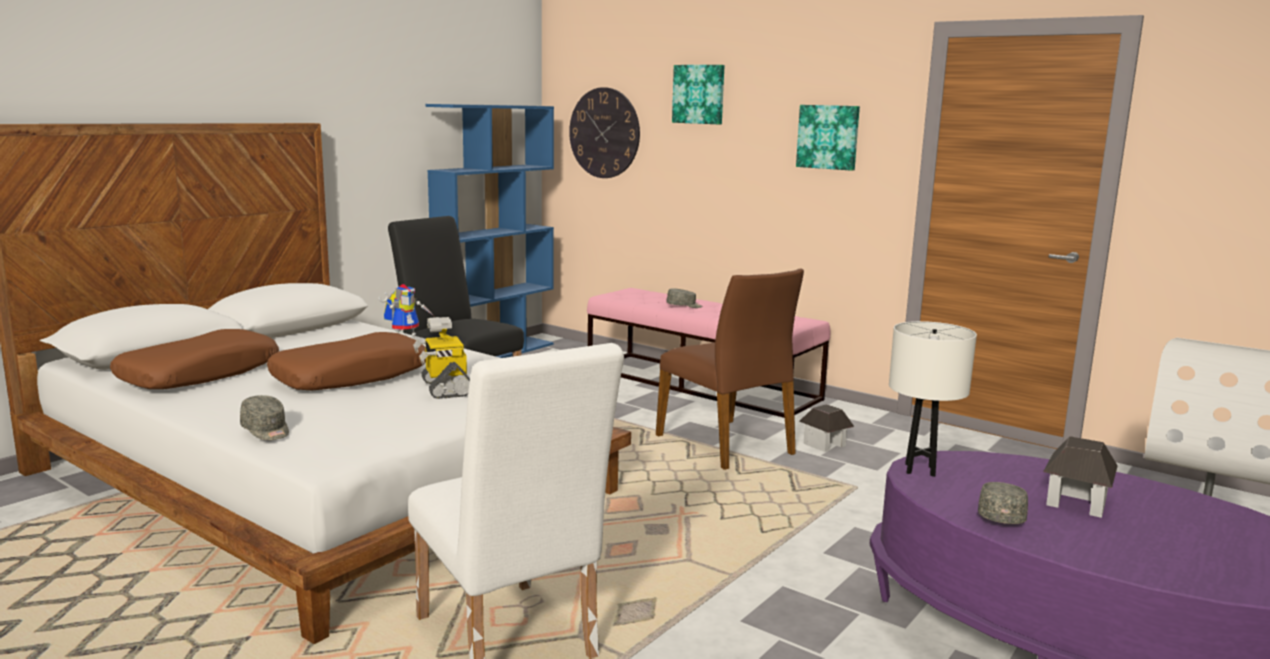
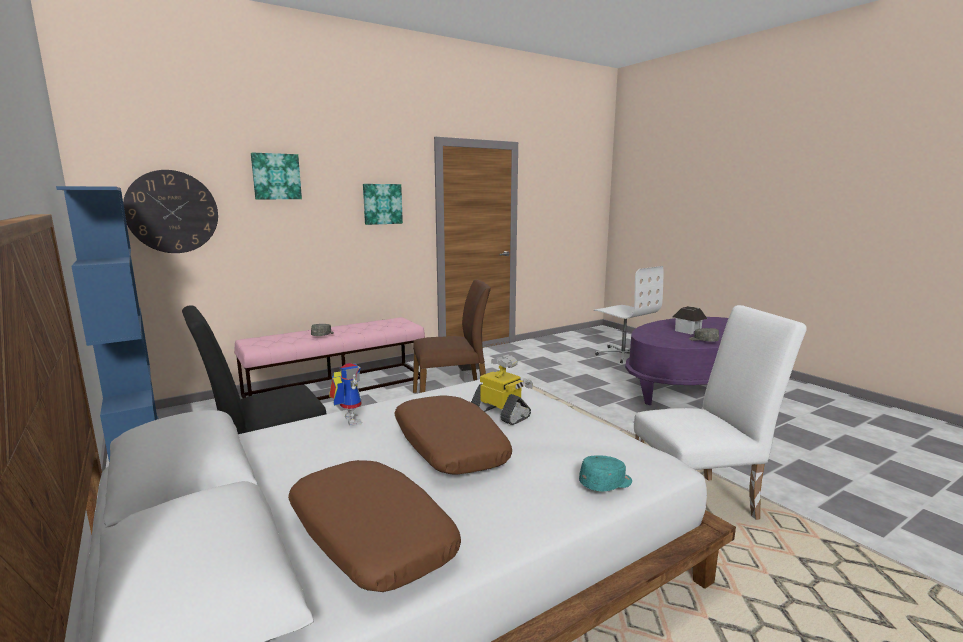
camera: 70 degrees left, 0 degrees up
grey cap [240,395,289,440] -> turquoise cap [579,455,632,491]
toy robot [413,317,470,399] -> toy robot turned 135 degrees counterclockwise [471,354,533,425]
white table lamp [889,321,977,477] -> none

